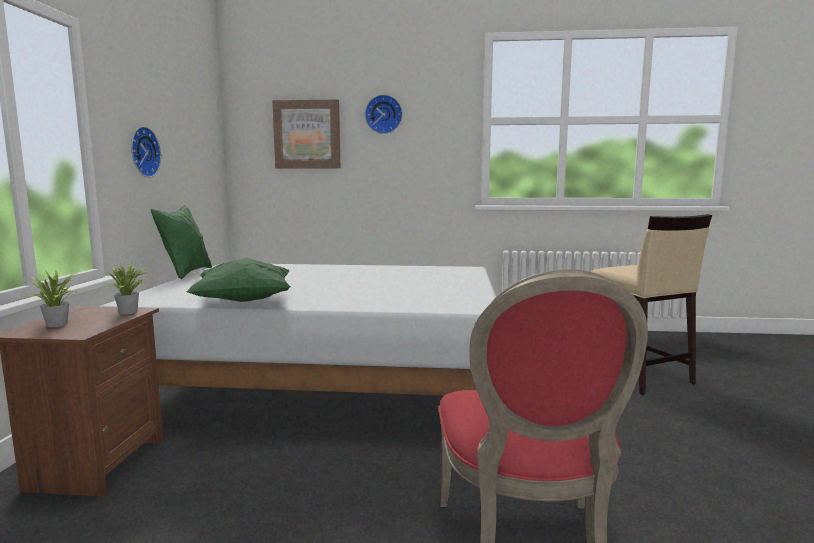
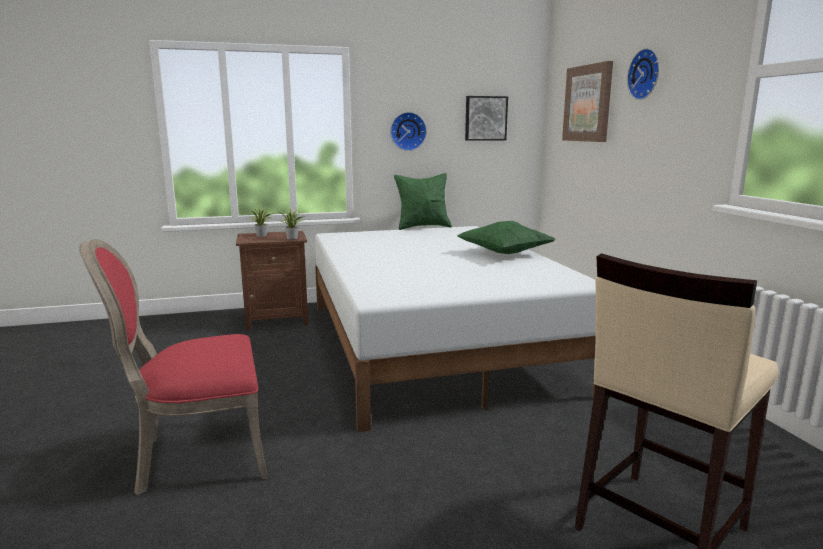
camera: 70 degrees right, 5 degrees up
green pillow [186,258,291,302] -> green pillow moved to [457,221,555,254]
none -> picture [465,96,508,141]

